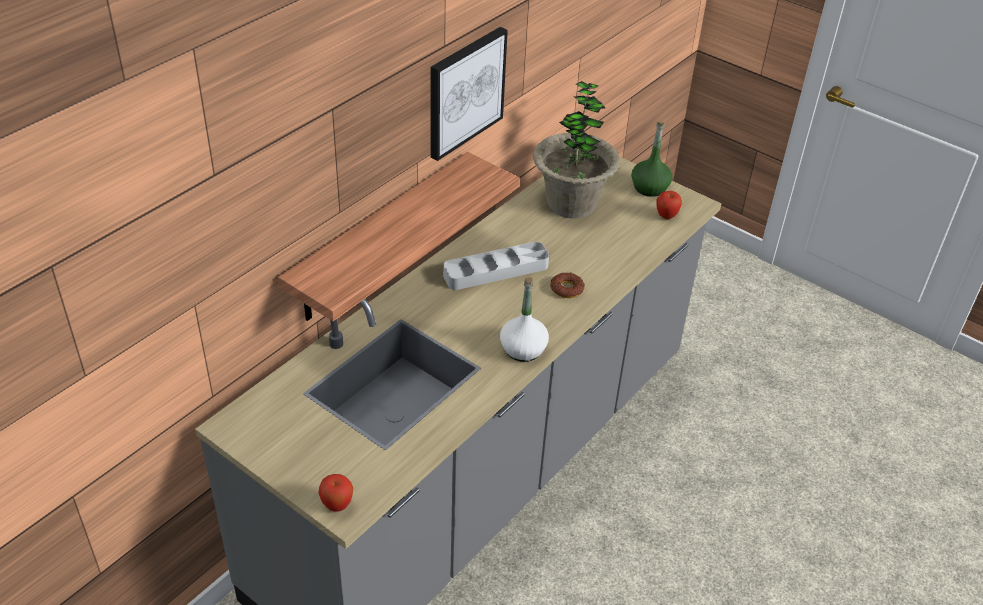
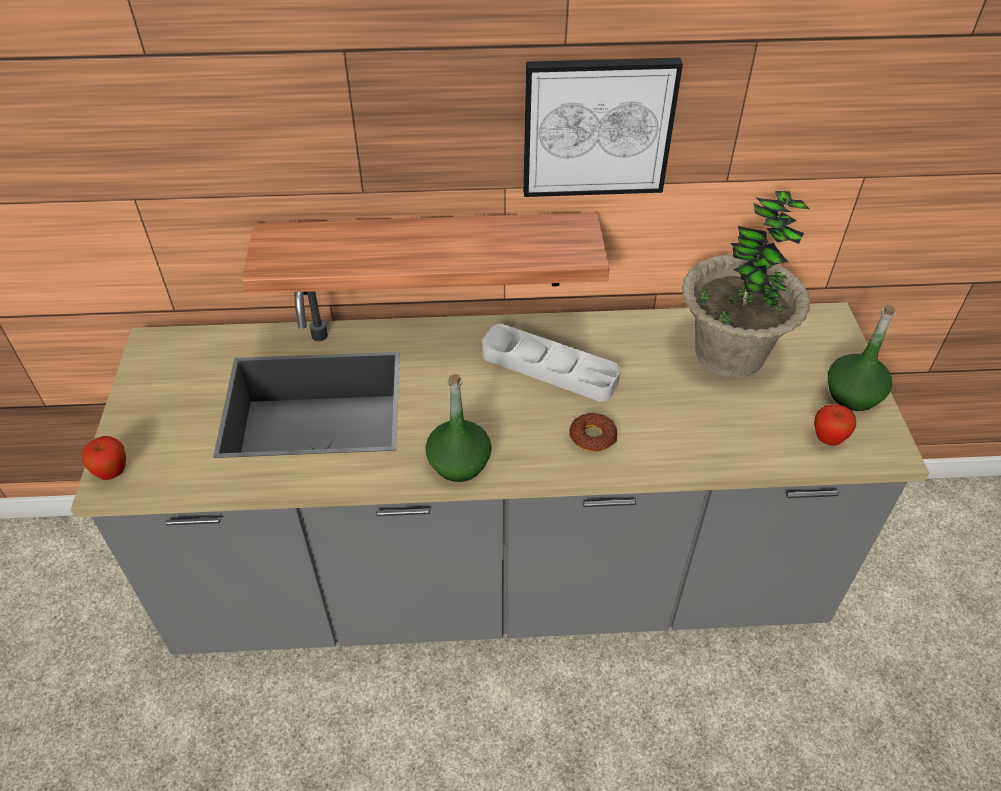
camera: 50 degrees right, 5 degrees up
white bottle [500,277,549,362] -> green bottle [425,374,492,482]

